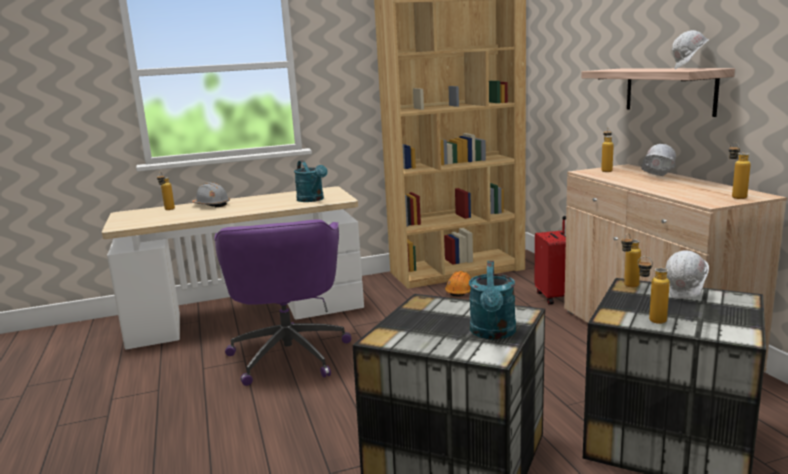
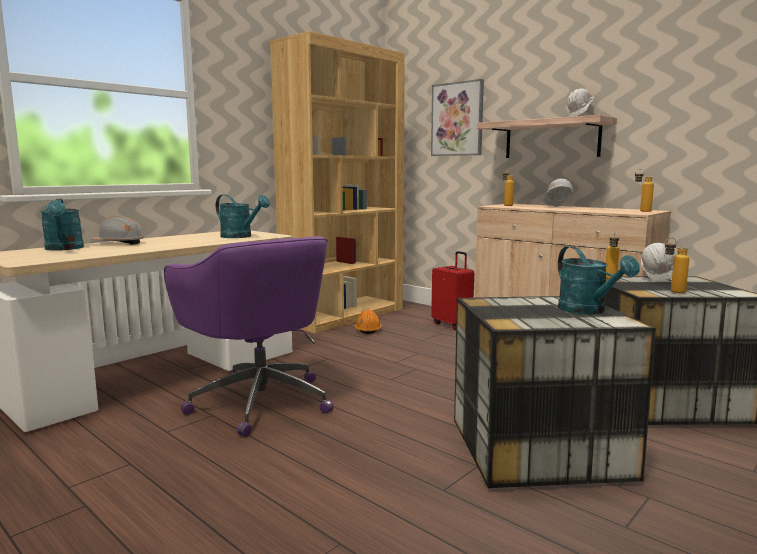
camera: 30 degrees left, 5 degrees down
bottle [157,172,175,210] -> turquoise watering can [40,199,84,251]
none -> picture [431,79,484,156]

